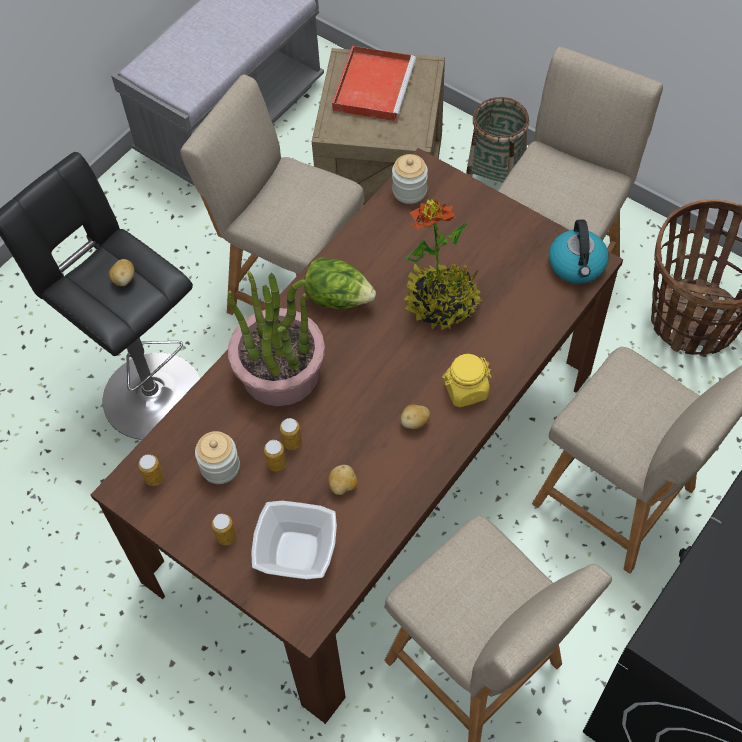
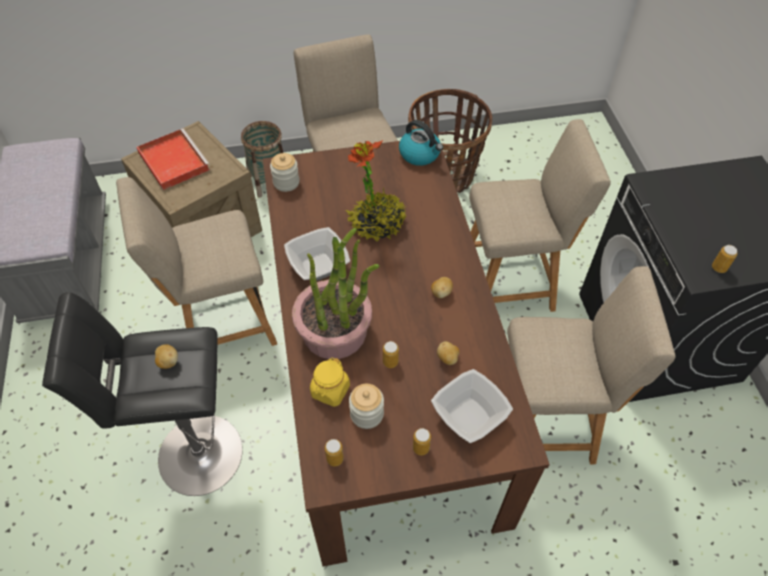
camera: 50 degrees left, 5 degrees down
can [264,440,287,472] -> can moved to [712,245,737,273]
lettuce [304,257,376,309] -> bowl [284,227,350,281]
yellow jar [442,354,492,407] -> yellow jar moved to [310,358,350,407]

